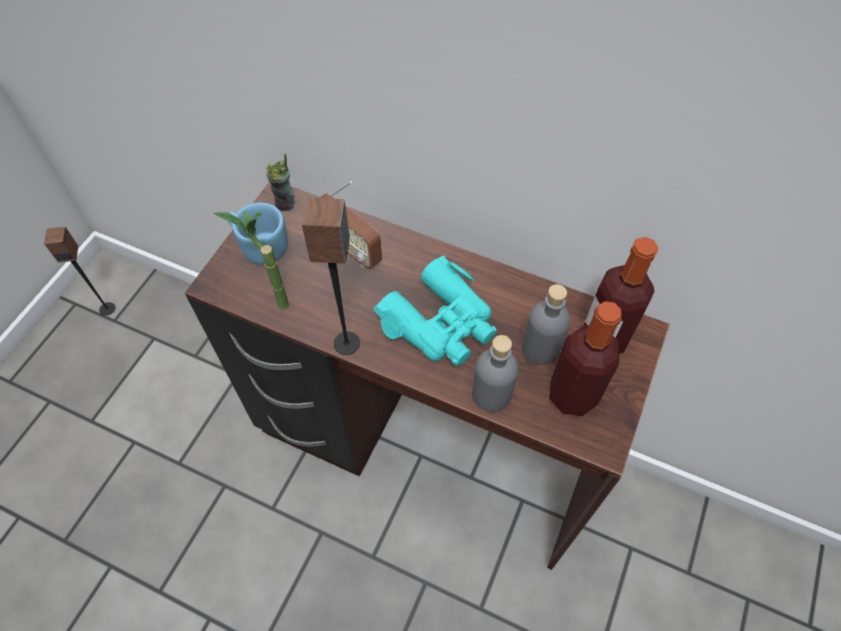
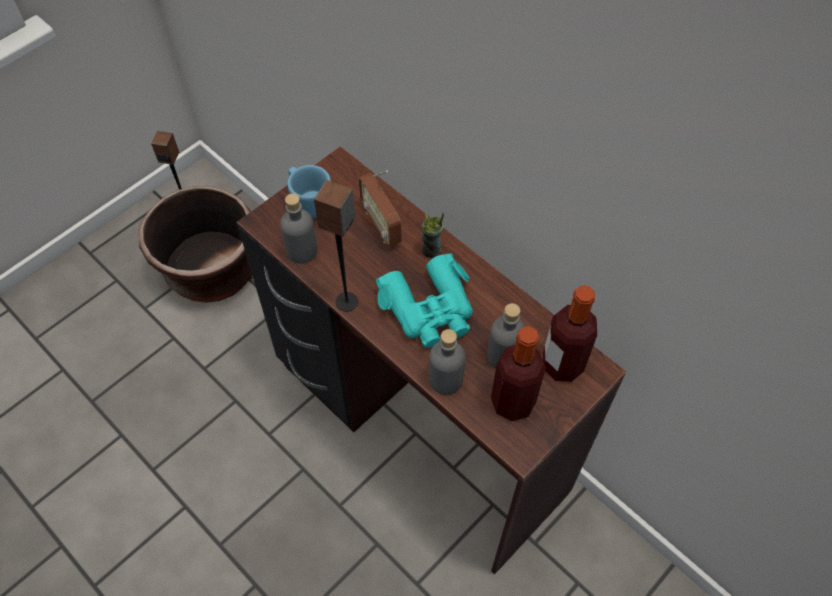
camera: 20 degrees right, 0 degrees up
potted plant [213,210,289,310] -> grey bottle [280,193,317,264]
cup [267,153,296,211] -> cup moved to [422,213,444,259]
none -> brown planter [138,186,252,303]

